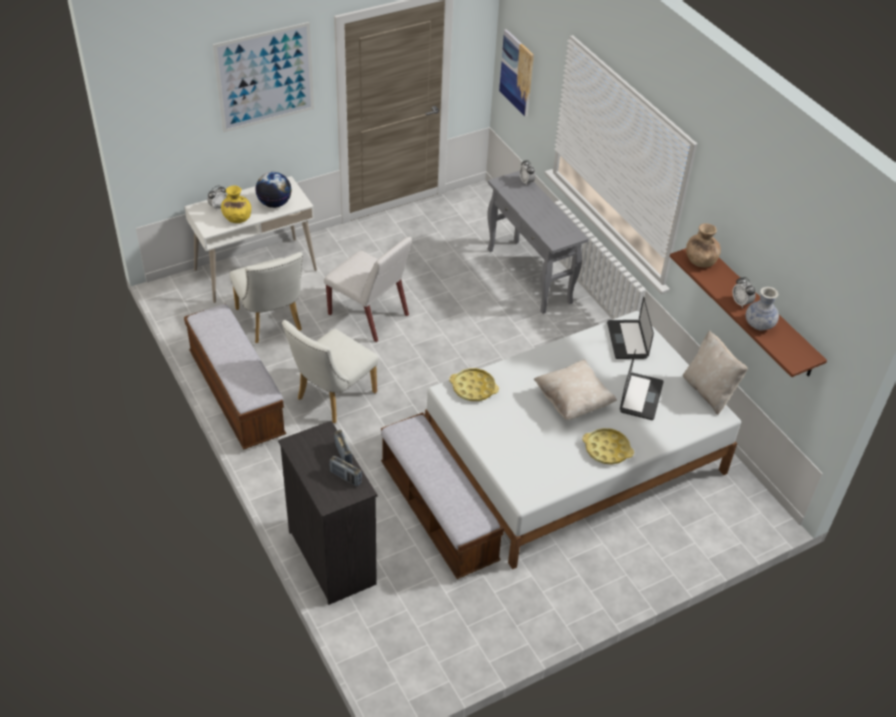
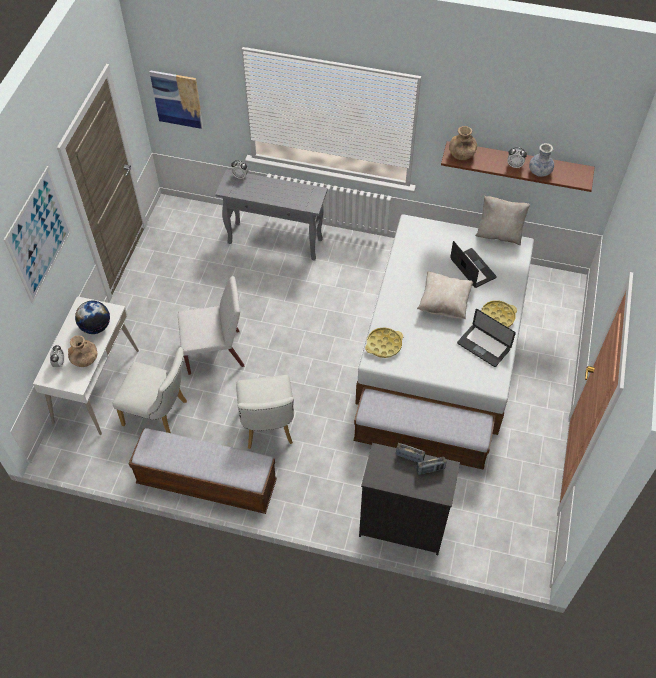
camera: 45 degrees left, 10 degrees up
yellow vase [221,186,251,223] -> brown vase [68,336,98,367]
laptop [607,297,654,359] -> laptop moved to [457,309,516,367]

